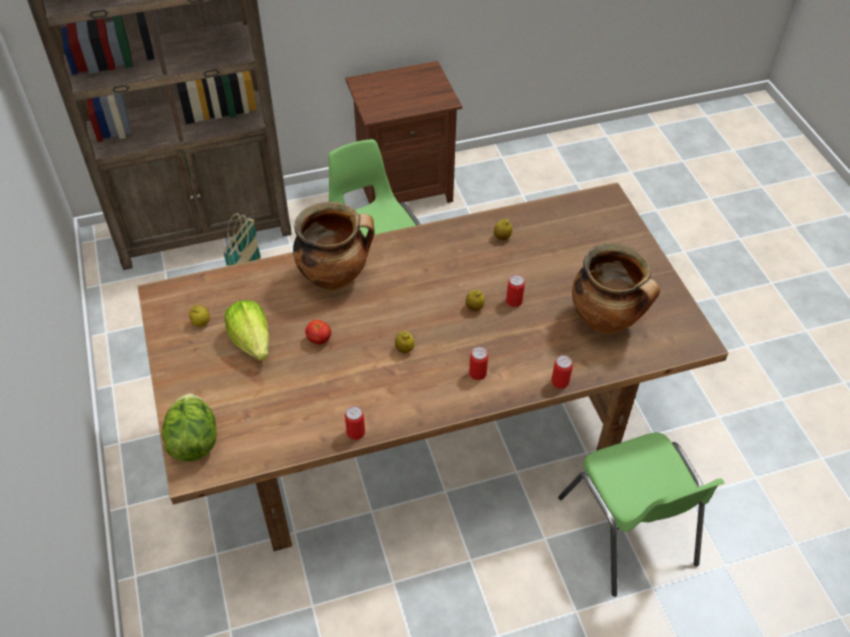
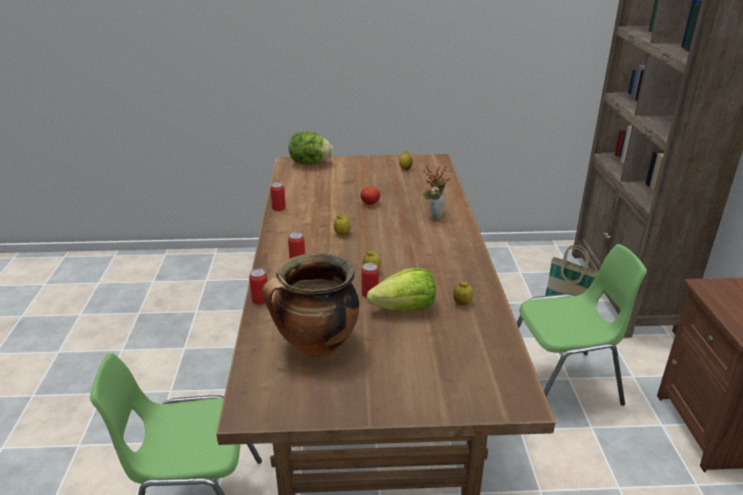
camera: 105 degrees right, 20 degrees down
lettuce [224,300,269,361] -> lettuce moved to [367,268,436,311]
cooking pot [293,202,375,290] -> potted plant [423,163,450,220]

